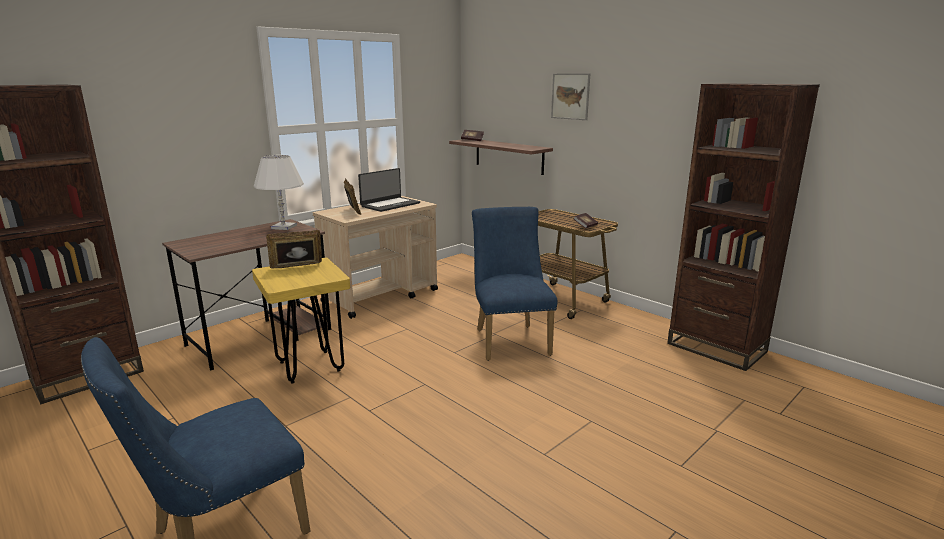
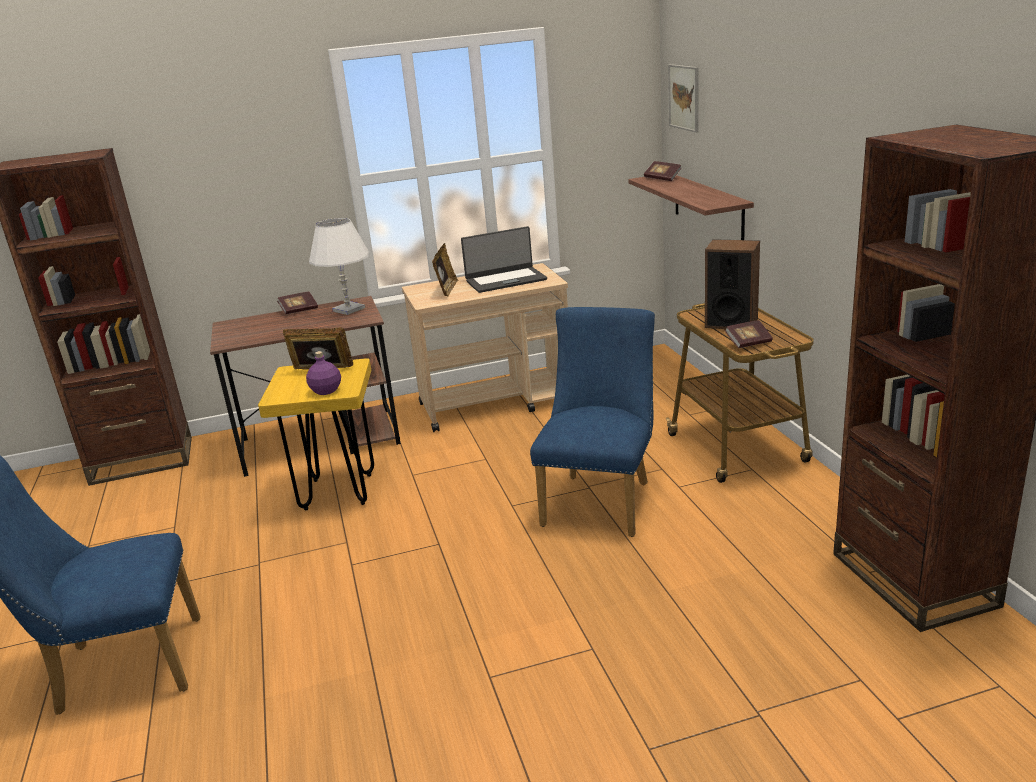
camera: 30 degrees right, 5 degrees up
picture [551,73,590,120] -> picture moved to [668,64,698,132]
none -> book [277,292,318,314]
none -> purple bottle [306,351,341,395]
none -> speaker [705,239,760,329]

